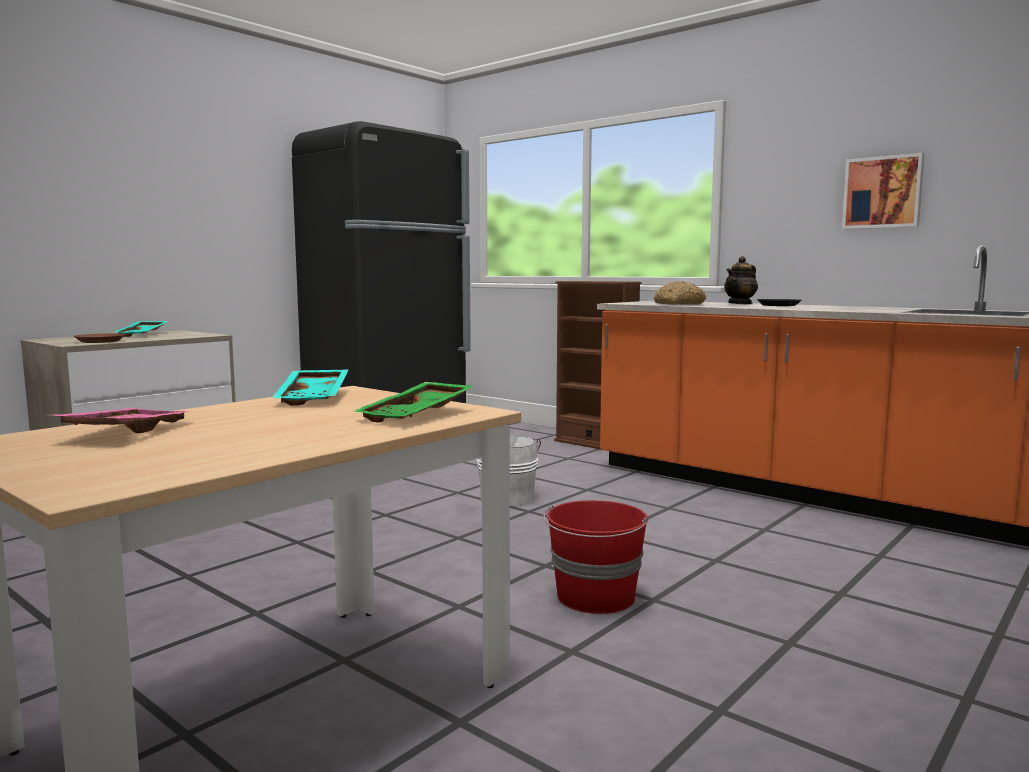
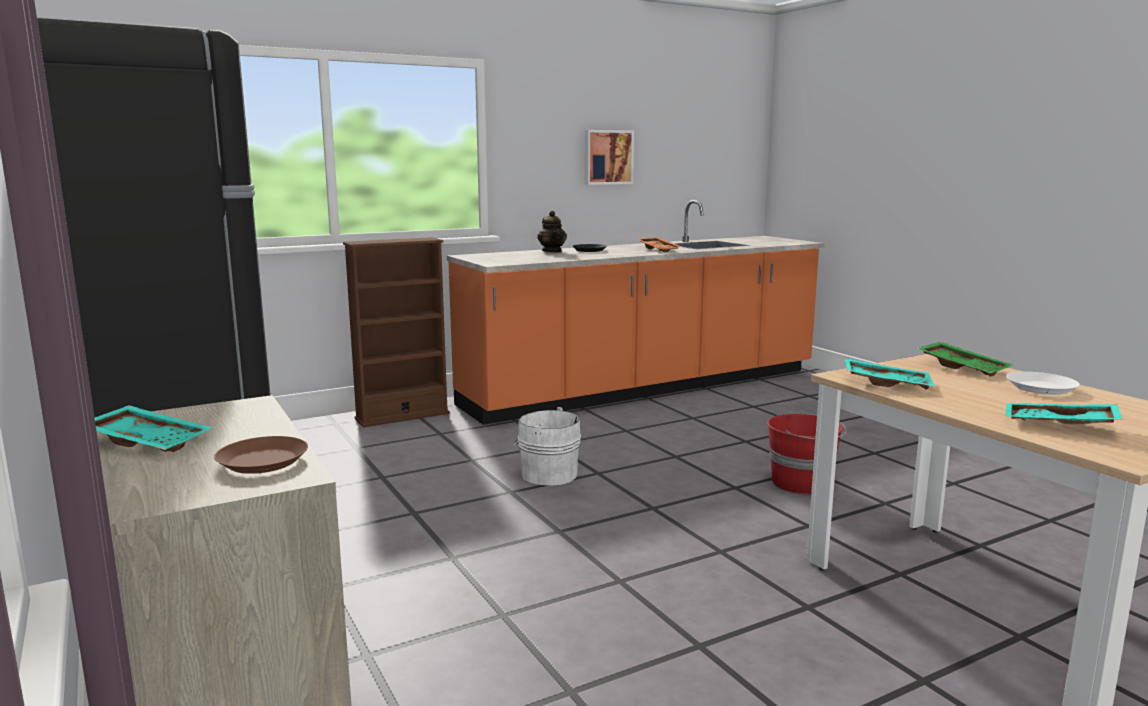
camera: 70 degrees left, 5 degrees up
pink tray [52,408,194,433] -> turquoise tray [1005,403,1122,424]
bread [654,281,706,305] -> none
none -> orange tray [637,237,682,252]
none -> white plate [1006,372,1080,395]

